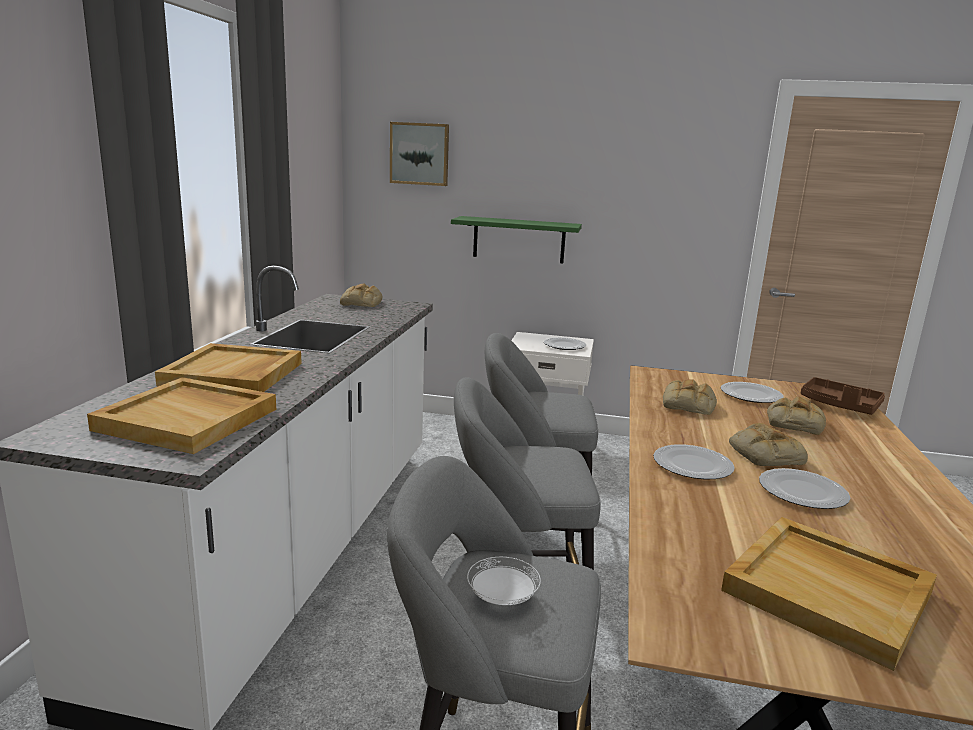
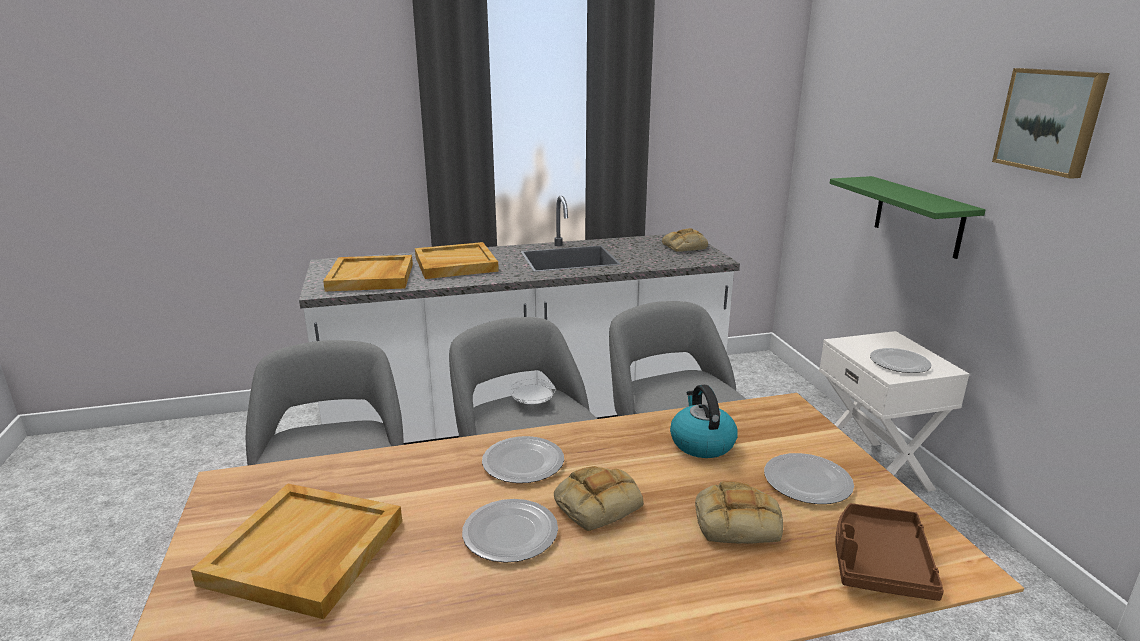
camera: 65 degrees right, 5 degrees up
picture [390,122,449,186] -> picture moved to [992,68,1110,179]
white plate [467,557,541,605] -> white plate moved to [509,379,556,405]
bread [663,379,717,415] -> kettle [670,385,738,458]

